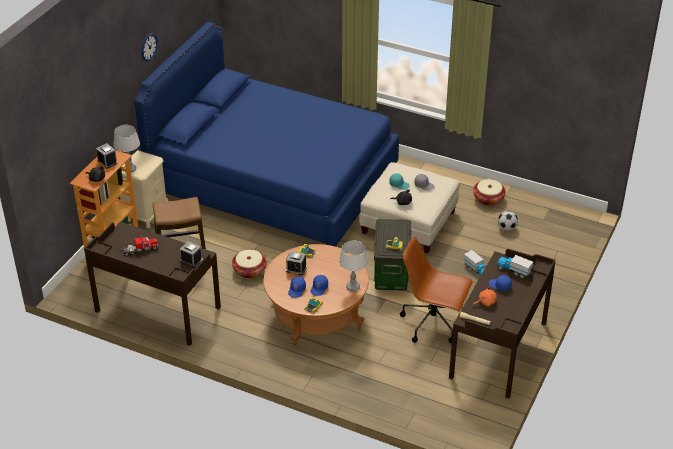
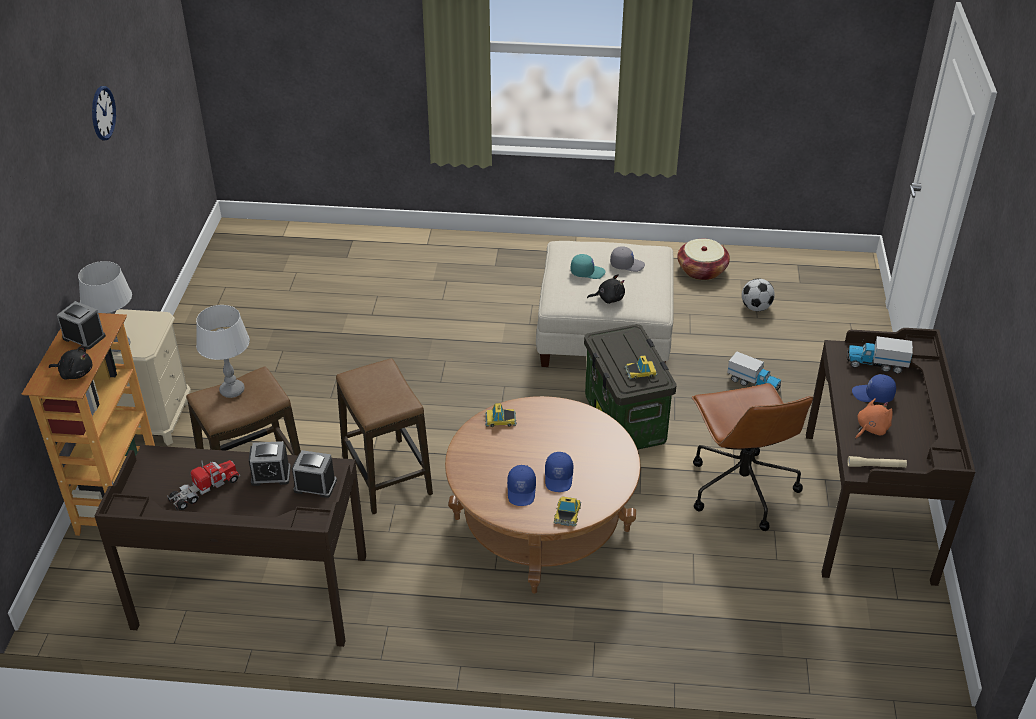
camera: 20 degrees left, 0 degrees up
blue bed [135,22,399,247] -> none
basket [232,250,267,278] -> stool [336,358,433,514]
alarm clock [286,251,307,275] -> alarm clock moved to [249,441,291,486]
grey table lamp [339,241,368,291] -> grey table lamp moved to [196,305,250,398]
brown office chair [400,237,473,343] -> brown office chair turned 105 degrees counterclockwise [692,383,813,531]

